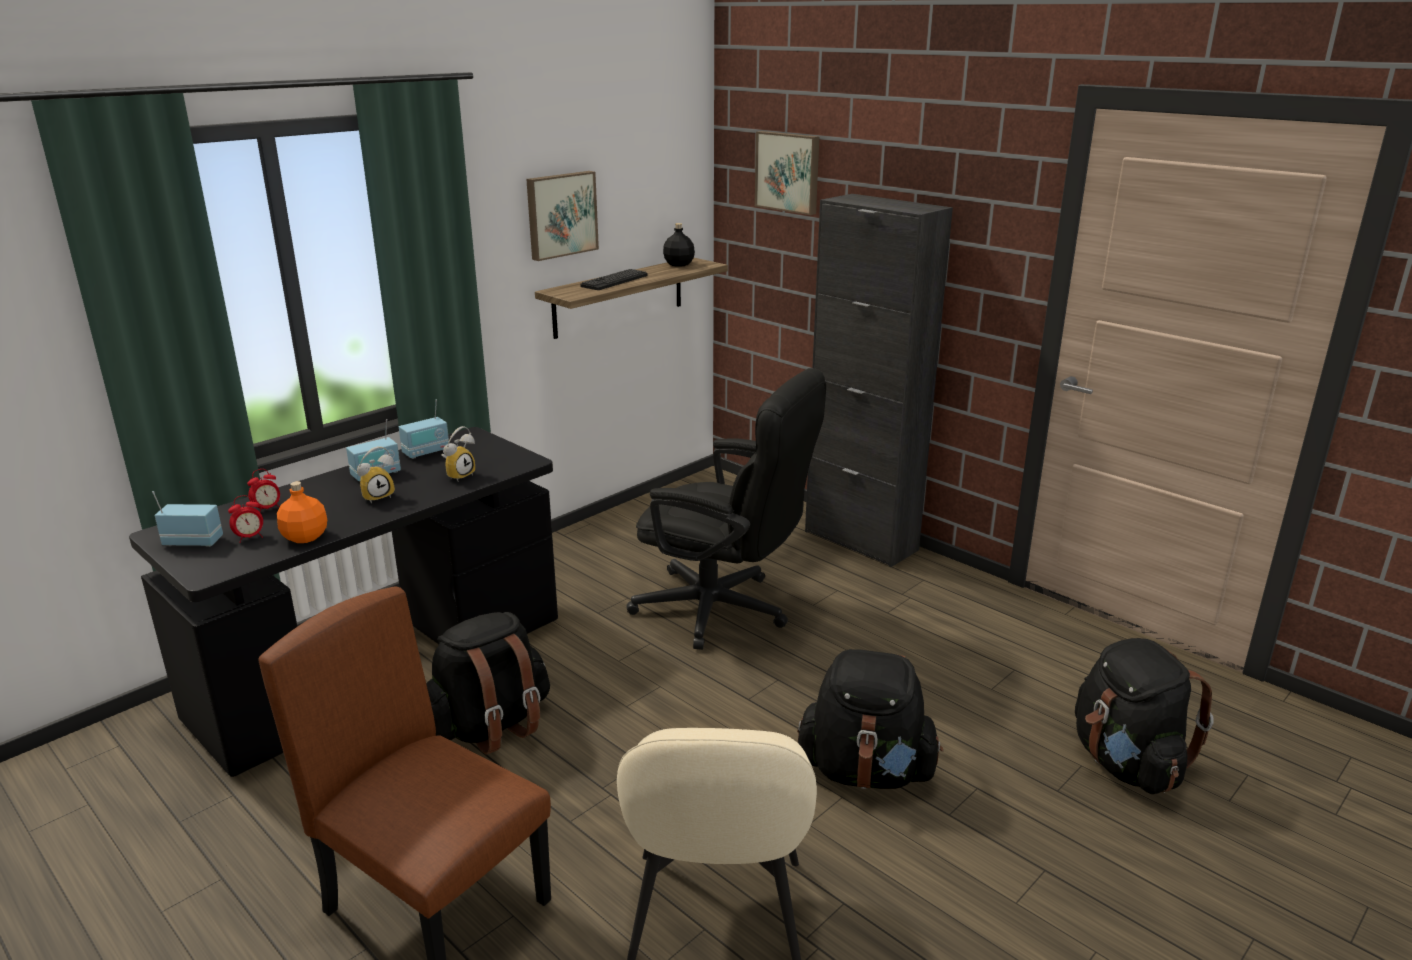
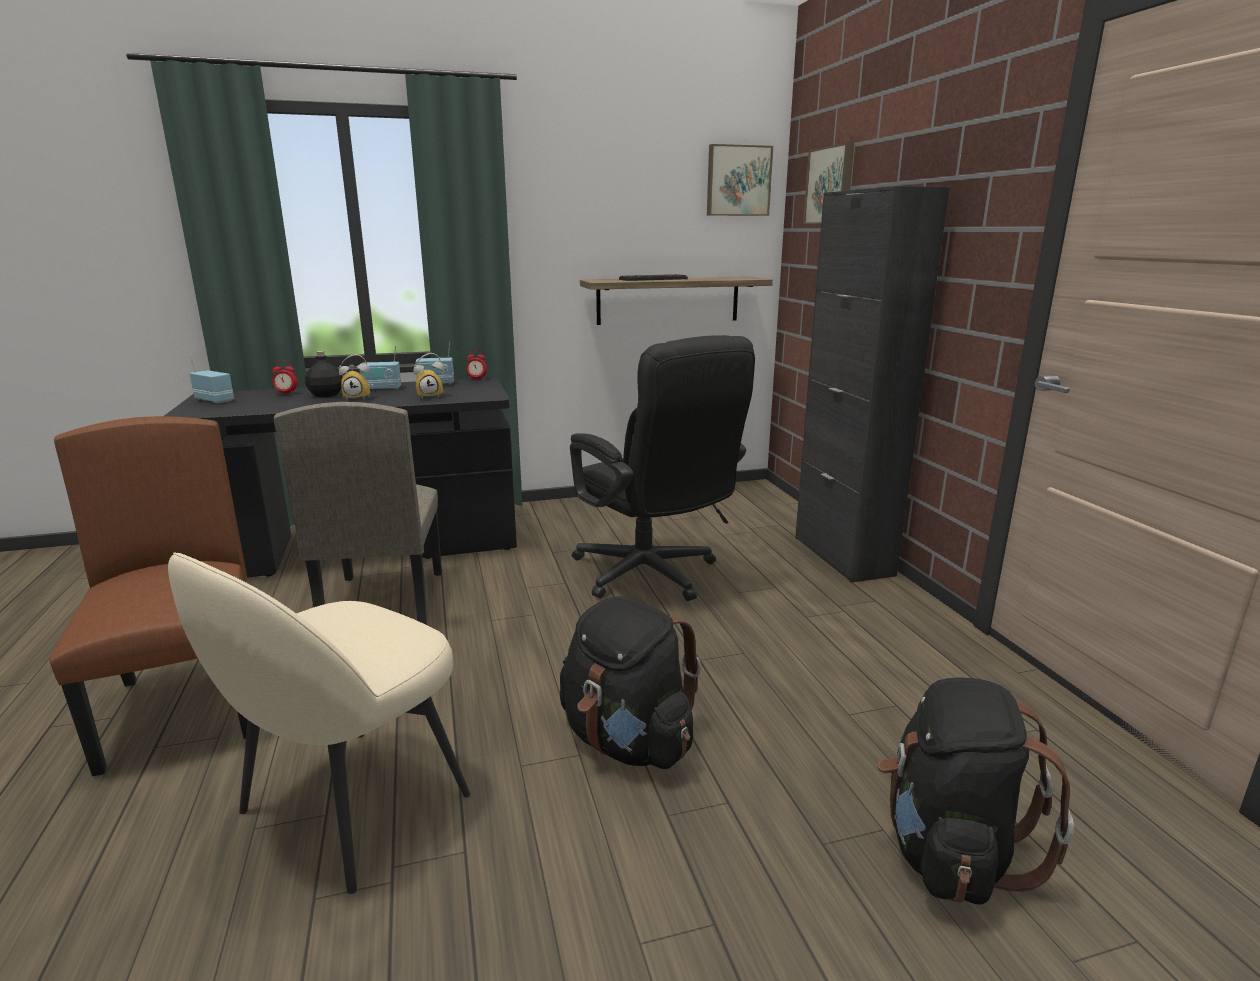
camera: 30 degrees right, 5 degrees down
alarm clock [228,495,263,543] -> alarm clock moved to [466,349,487,380]
orange bottle [277,481,327,543] -> none
black backpack [426,612,550,755] -> beige chair [274,402,442,625]
picture [526,171,599,261] -> picture moved to [707,144,773,216]
black bottle [663,223,695,267] -> black bottle moved to [305,351,343,397]

